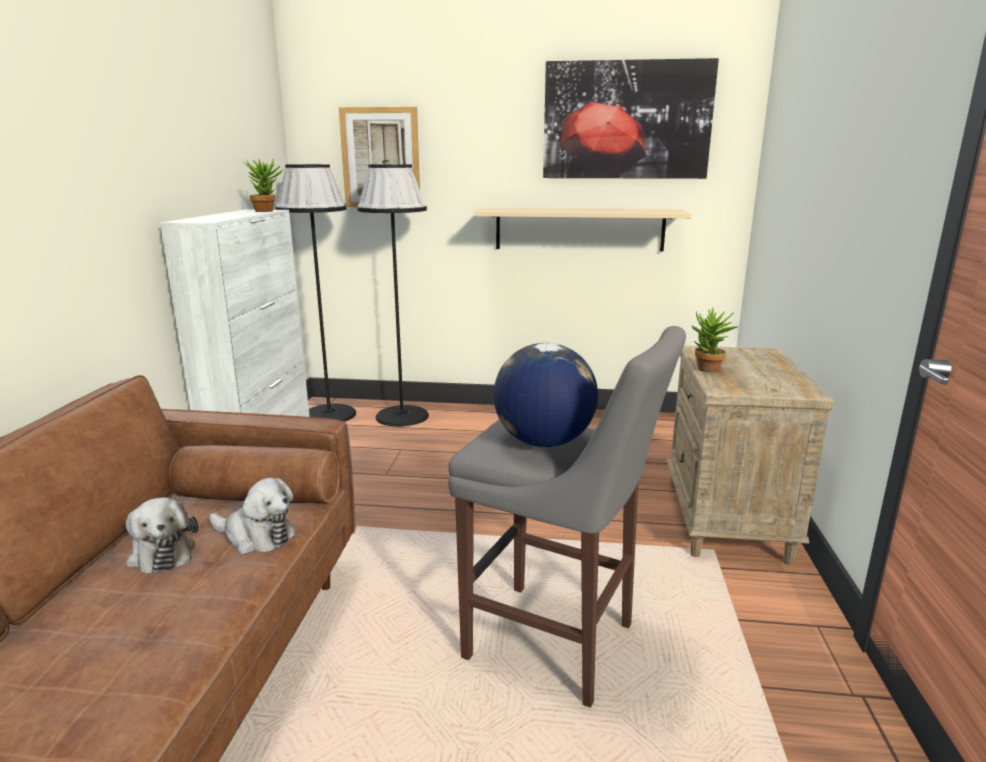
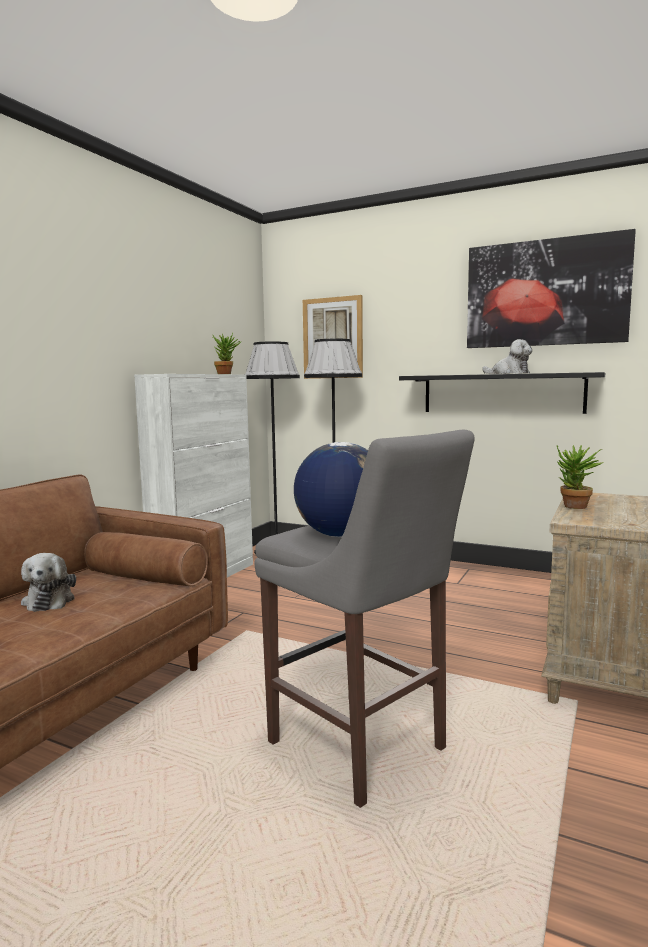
camera: 20 degrees right, 10 degrees down
plush toy [209,478,296,554] -> plush toy moved to [482,339,532,374]
beige shelf [474,208,691,252] -> black shelf [399,372,605,414]

